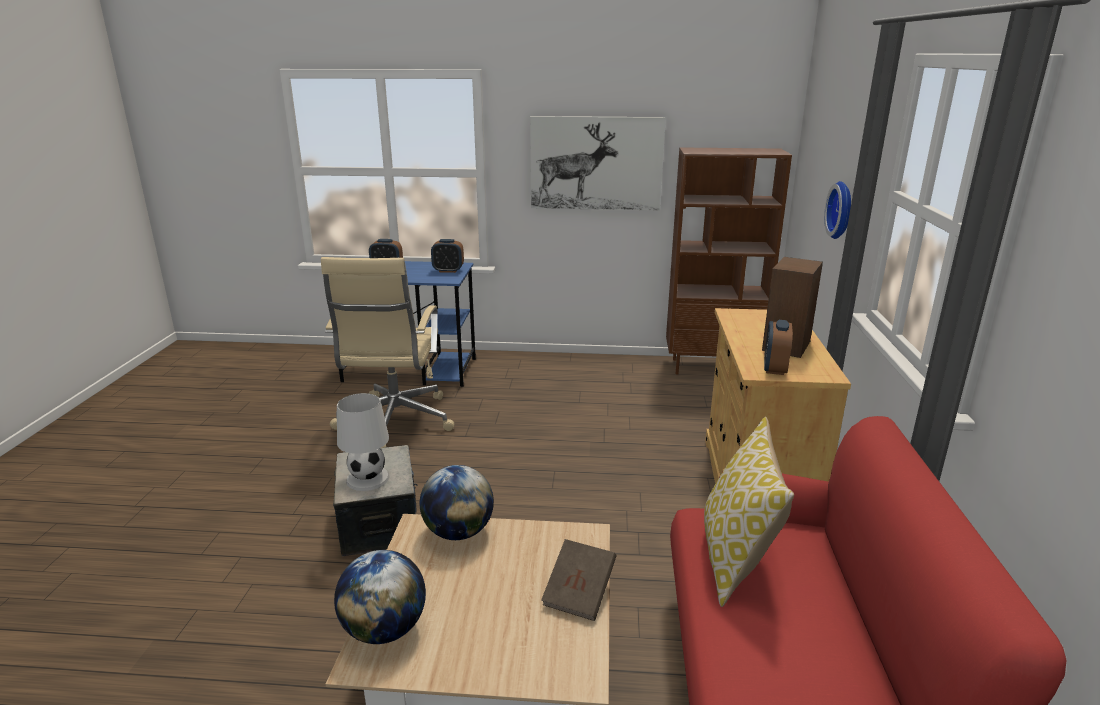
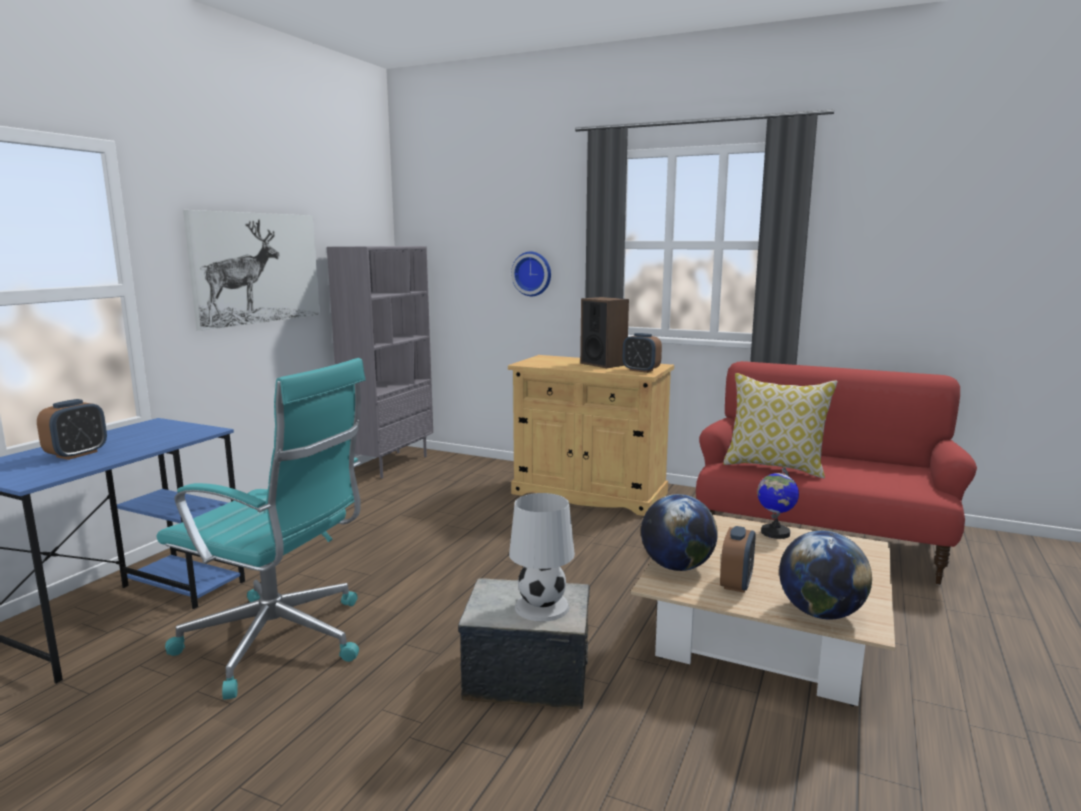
camera: 70 degrees left, 10 degrees down
beige office chair [321,257,454,448] -> turquoise office chair [157,358,366,700]
alarm clock [431,239,464,273] -> alarm clock moved to [720,526,756,593]
brown book [541,539,616,621] -> globe [757,467,799,539]
brown bookcase [666,147,792,374] -> grey bookcase [327,246,433,478]

